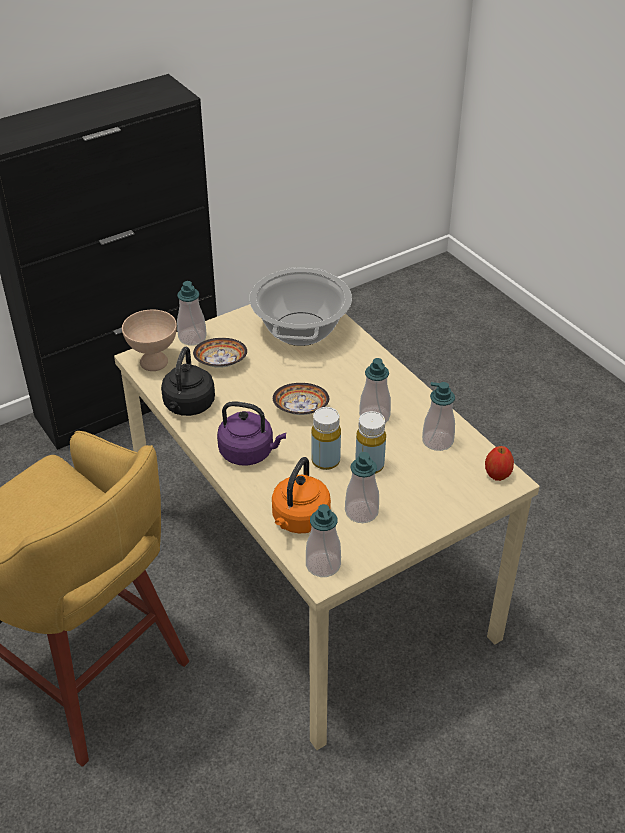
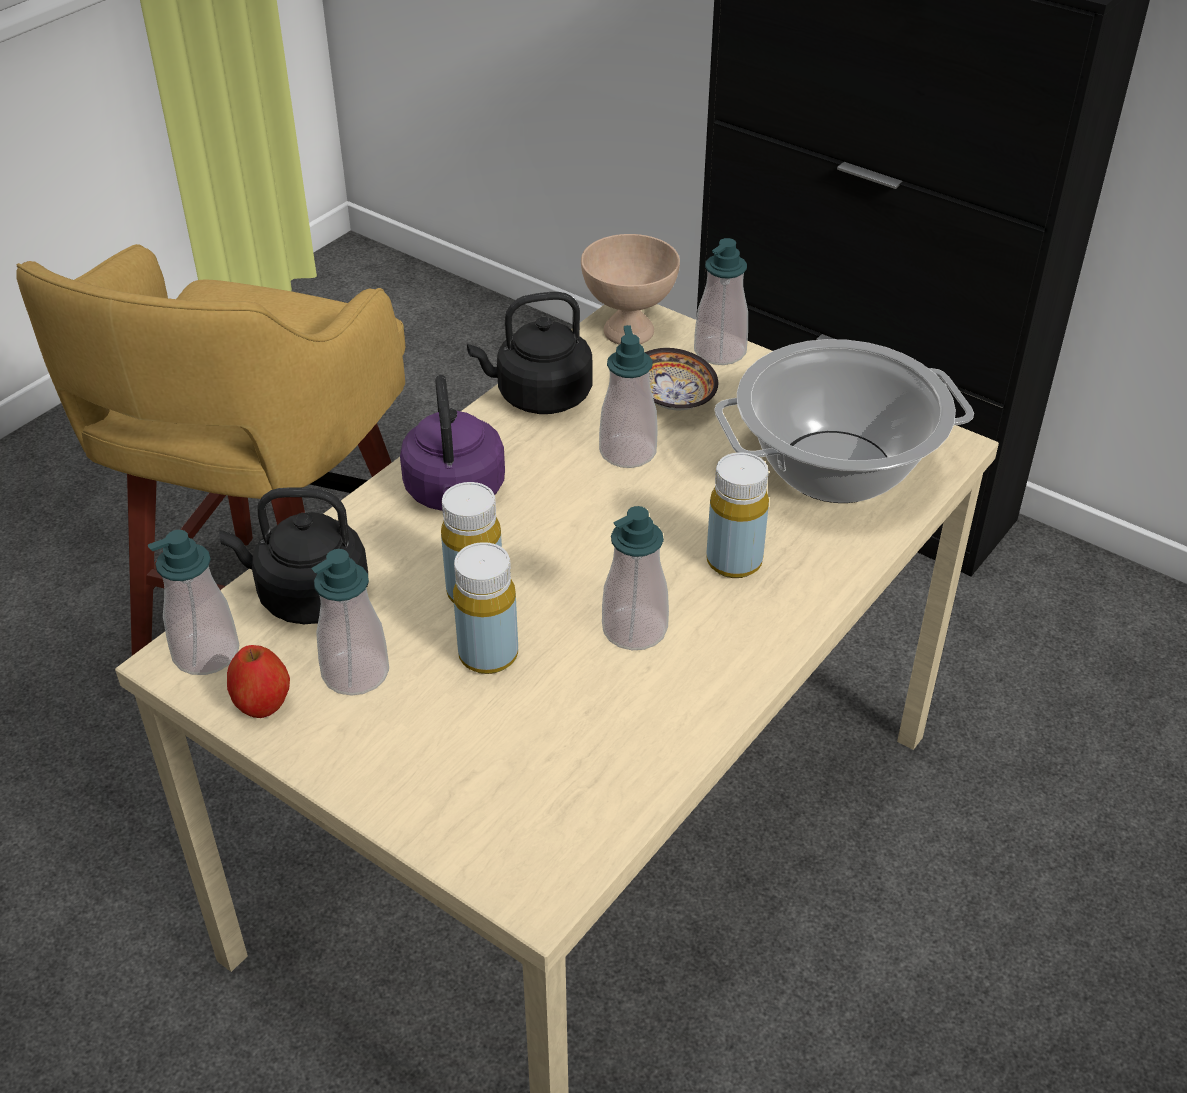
camera: 70 degrees right, 0 degrees up
bowl [272,383,329,415] -> none
orange kettle [272,457,331,533] -> black kettle [219,487,368,624]
soap dispenser [422,382,455,451] -> soap dispenser moved to [599,325,658,468]
apple [485,446,514,481] -> apple moved to [227,645,290,718]
none -> yellow bottle [706,452,769,578]

